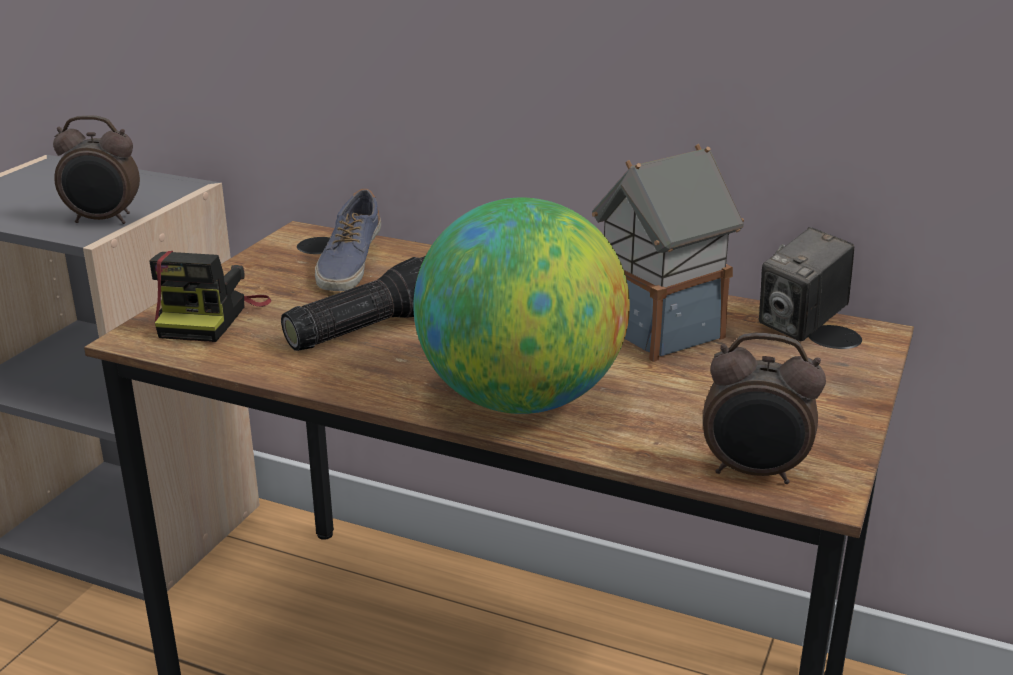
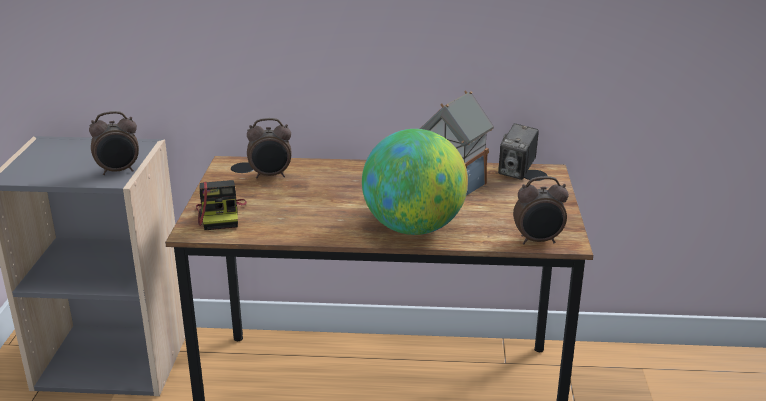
camera: 20 degrees left, 0 degrees up
flashlight [281,256,425,351] -> none
shoe [315,189,381,291] -> alarm clock [247,118,292,178]

